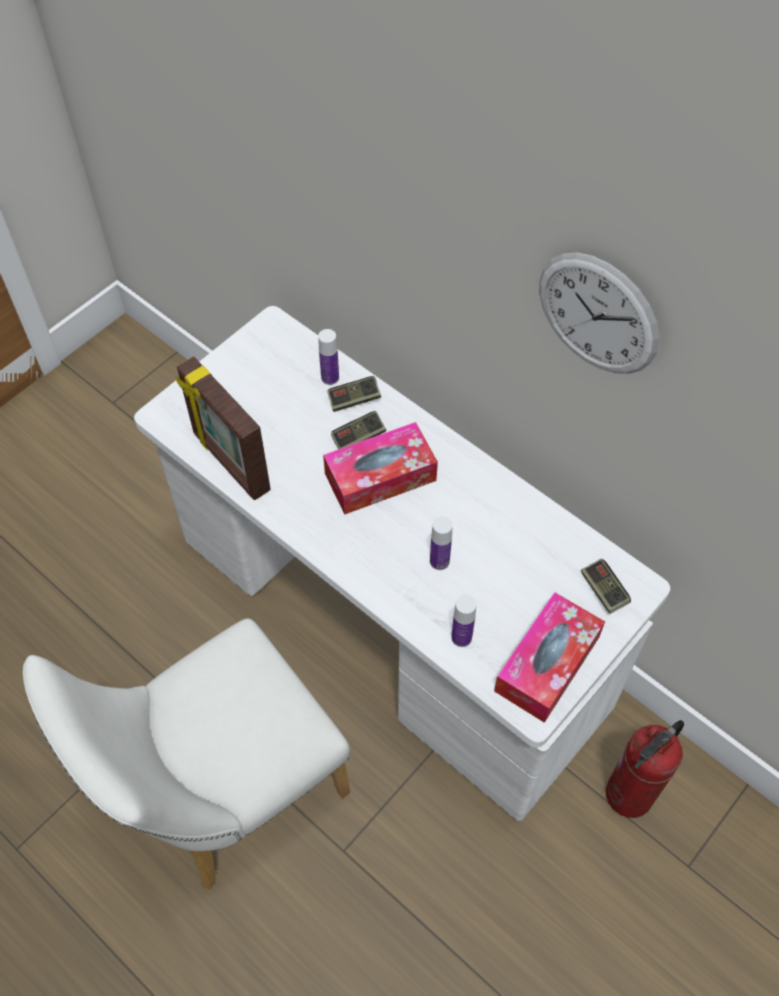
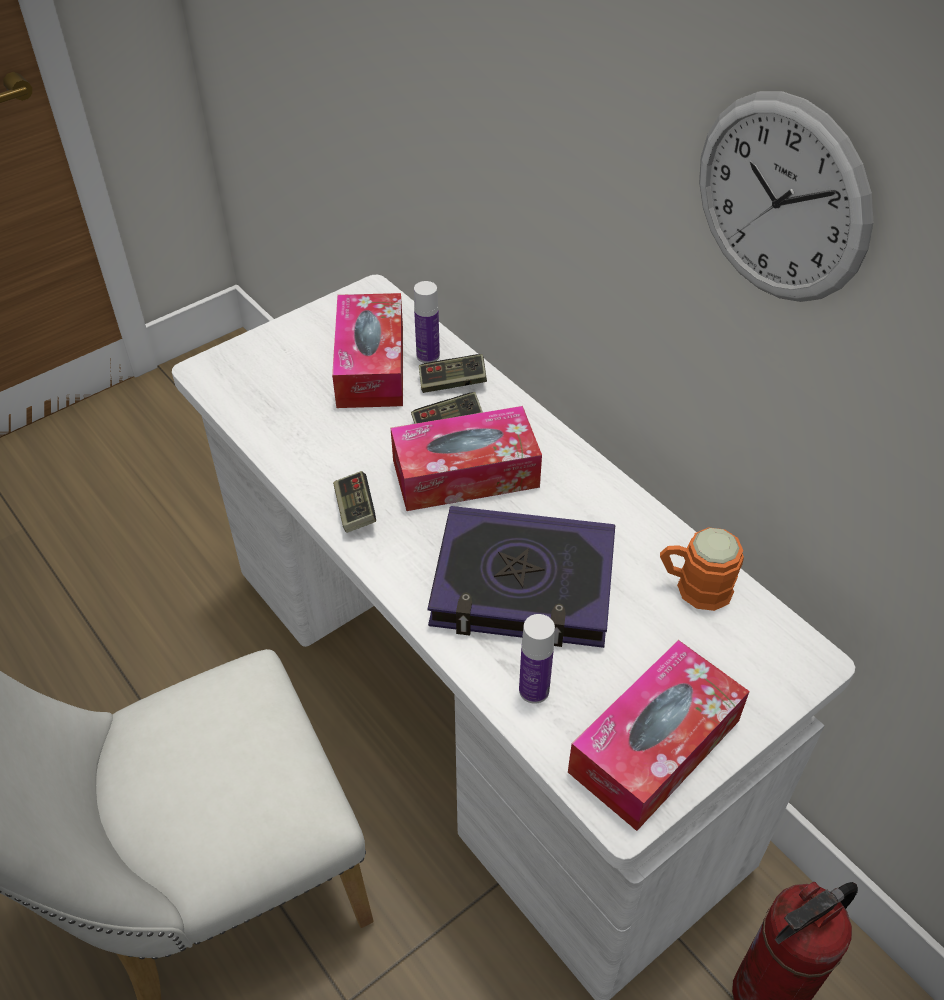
camera: 10 degrees right, 10 degrees down
picture frame [176,356,271,500] -> none
bottle [430,517,453,570] -> book [428,506,615,648]
game controller [581,559,631,614] -> game controller moved to [333,471,376,533]
none -> tissue box [332,293,403,408]
none -> orange mug [660,527,744,611]

